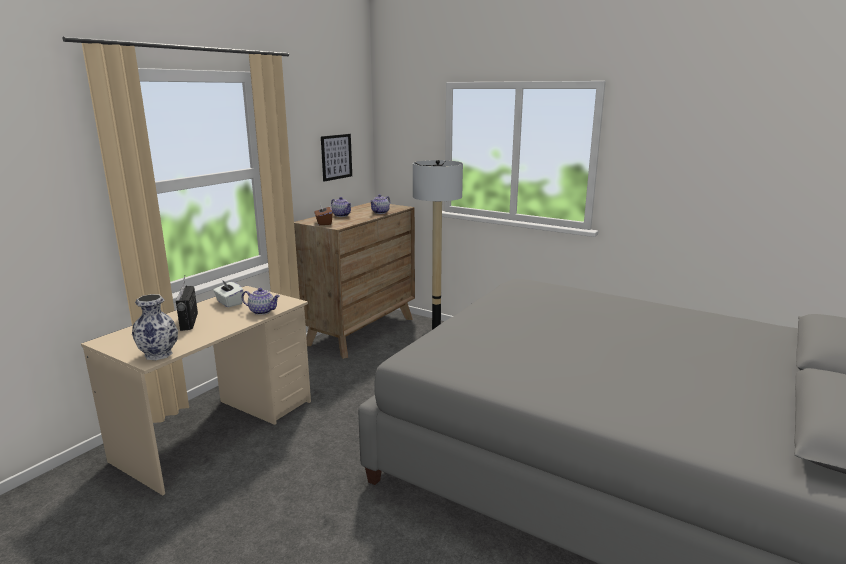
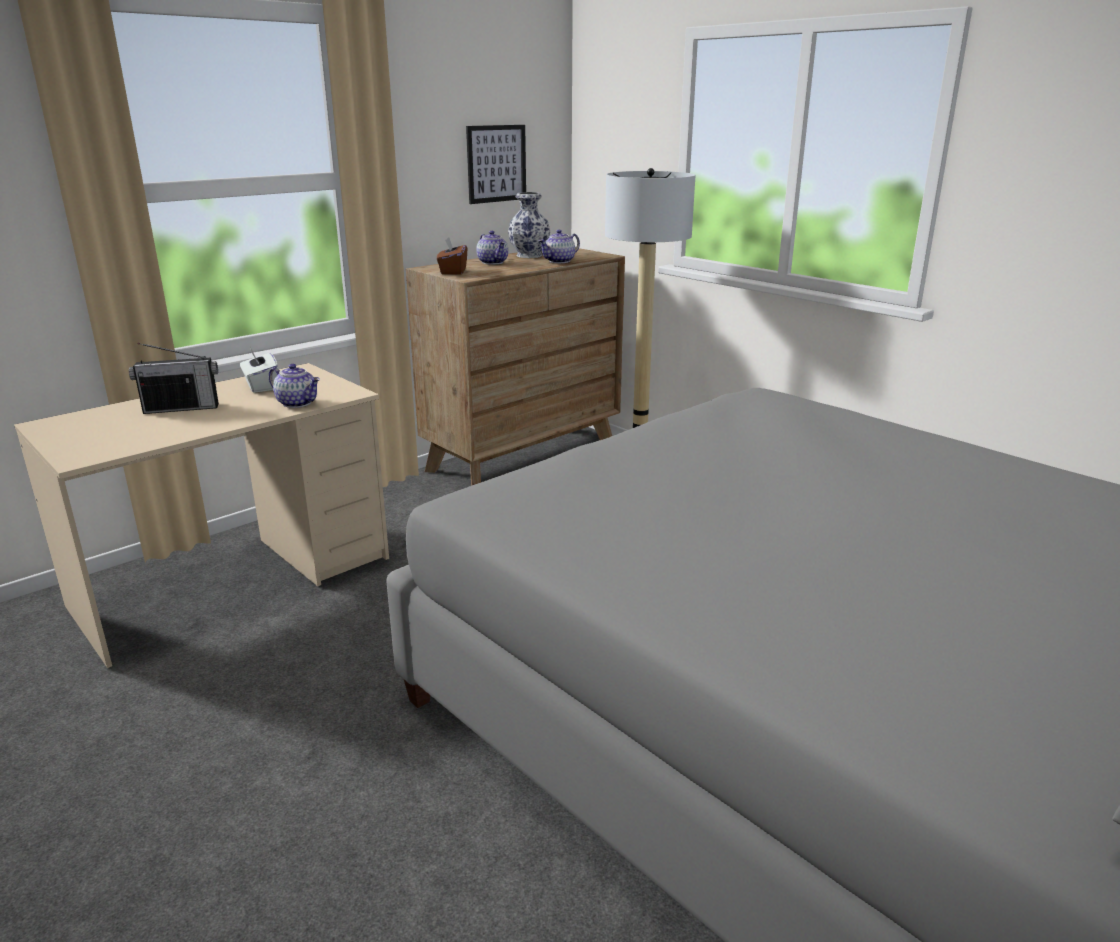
camera: 15 degrees right, 5 degrees up
vase [132,294,178,360] -> vase moved to [508,192,550,258]
radio [176,275,198,331] -> radio turned 105 degrees counterclockwise [129,343,219,414]

